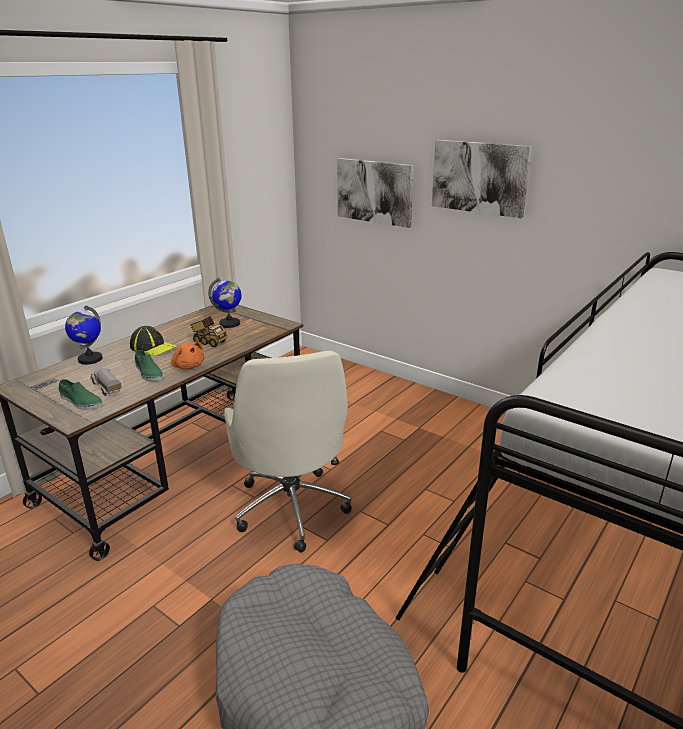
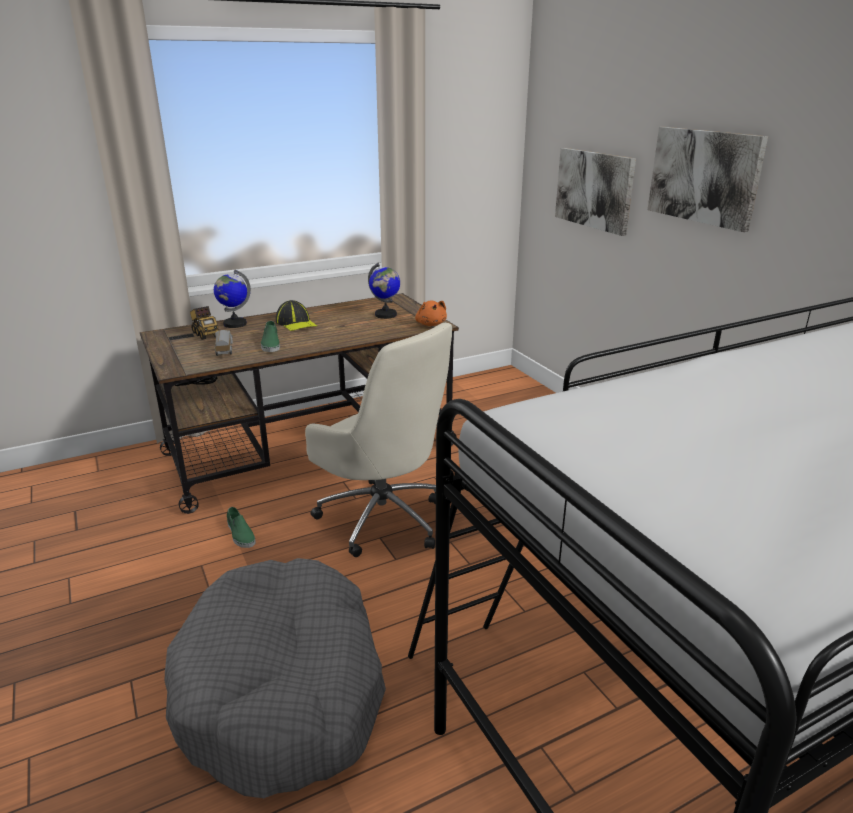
camera: 25 degrees right, 0 degrees up
green shoe [59,379,102,410] -> green shoe moved to [227,507,256,548]
orange plush toy [171,342,205,369] -> orange plush toy moved to [415,300,447,326]
toy truck [190,316,227,347] -> toy truck moved to [190,306,219,340]
beige office chair [224,351,352,553] -> beige office chair turned 60 degrees counterclockwise [305,323,452,557]

